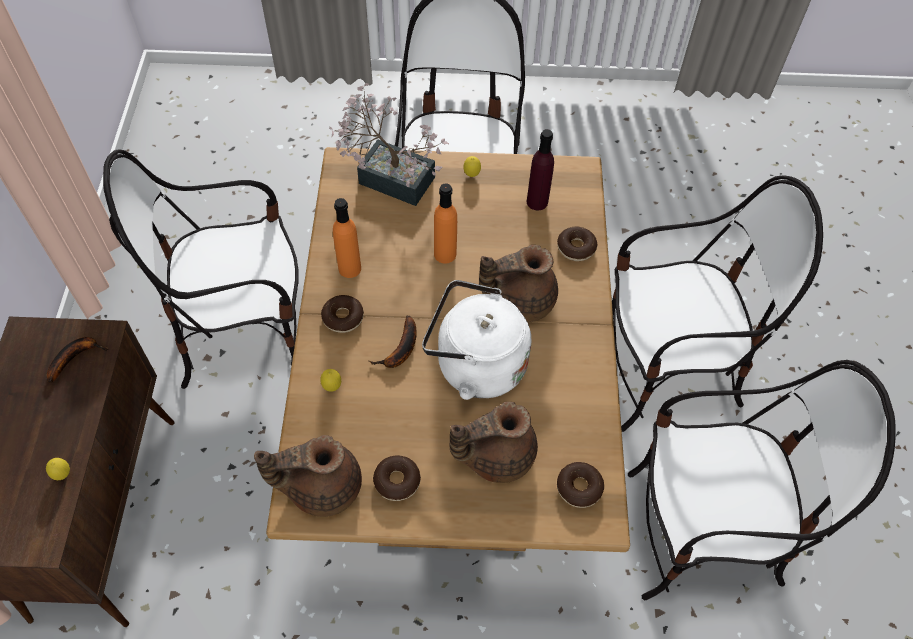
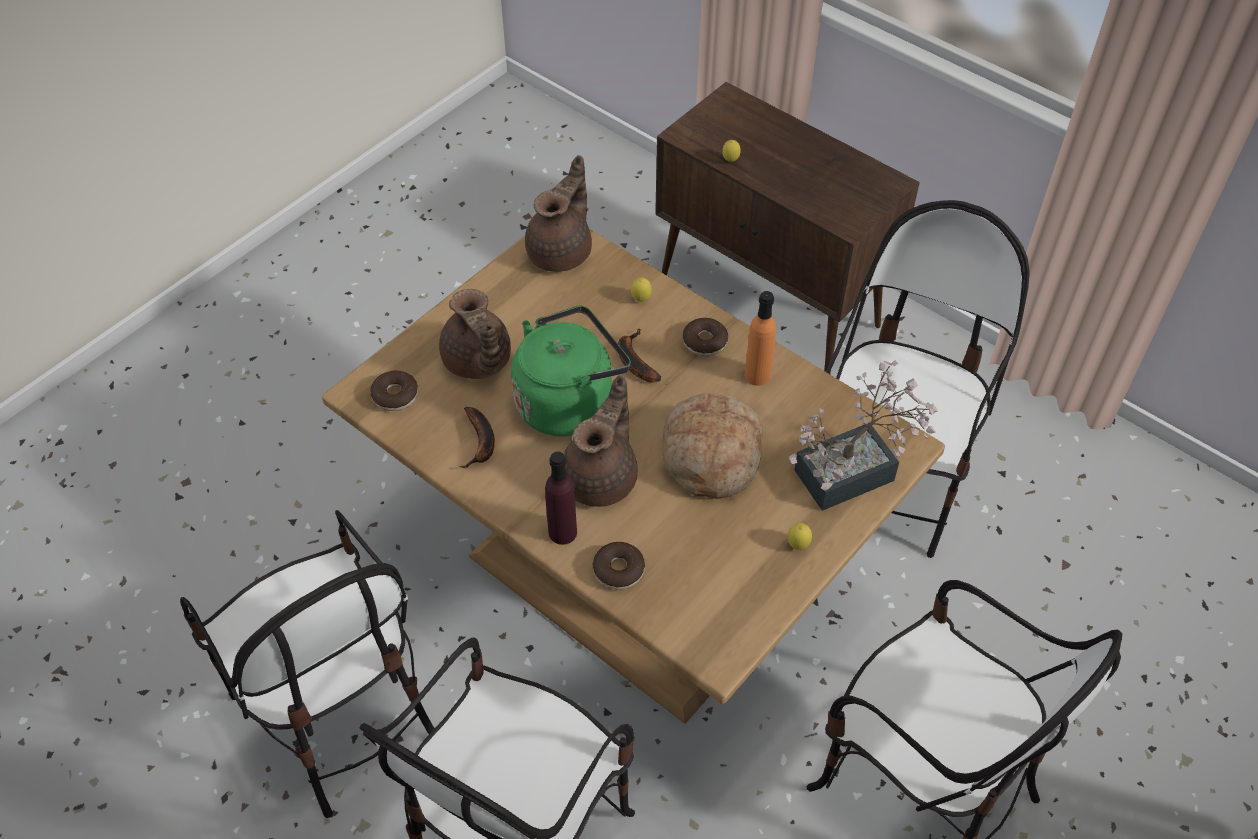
camera: 130 degrees right, 5 degrees down
banana [47,337,108,383] -> banana moved to [460,407,495,468]
donut [373,455,421,501] -> none
white kettle [422,280,531,400] -> green kettle [511,305,631,436]
orange bottle [434,183,457,264] -> bread [663,393,763,499]
brown teapot [449,402,538,483] -> brown teapot turned 135 degrees clockwise [439,289,511,379]
purple bottle [527,129,554,210] -> purple bottle moved to [545,452,577,545]
chair [628,360,896,600] -> chair turned 75 degrees counterclockwise [180,510,435,818]

